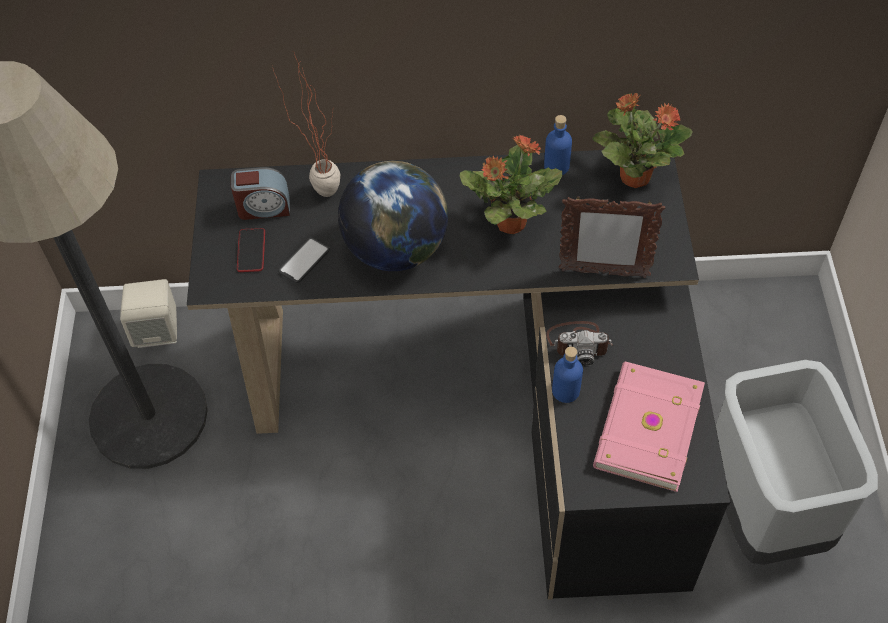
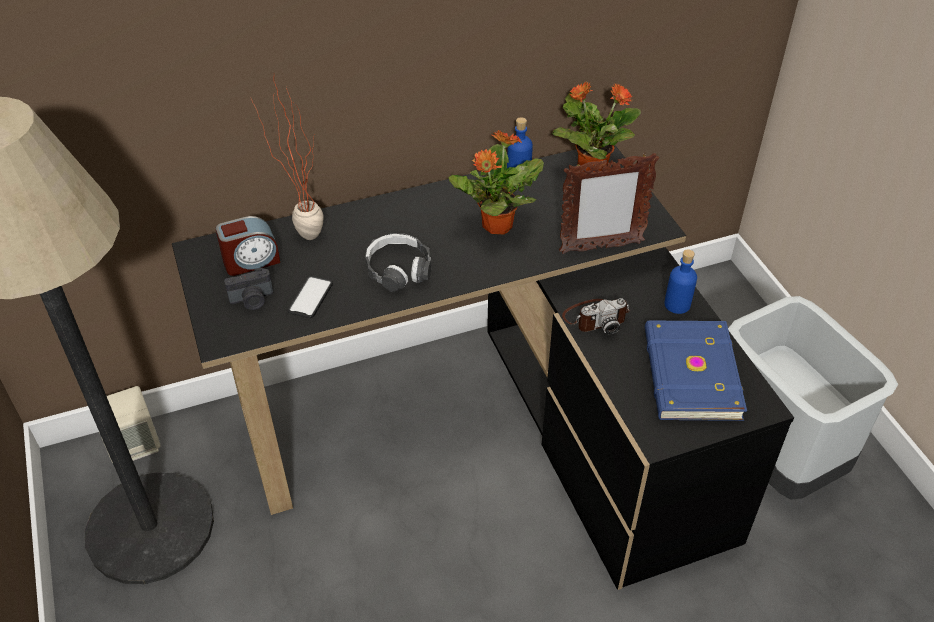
camera: 20 degrees left, 10 degrees down
phone [237,228,265,272] -> camera [224,268,273,310]
globe [338,161,448,271] -> headphones [365,233,431,292]
blue bottle [552,347,583,403] -> blue bottle moved to [664,249,697,314]
pink book [593,362,705,492] -> blue book [645,321,747,421]

